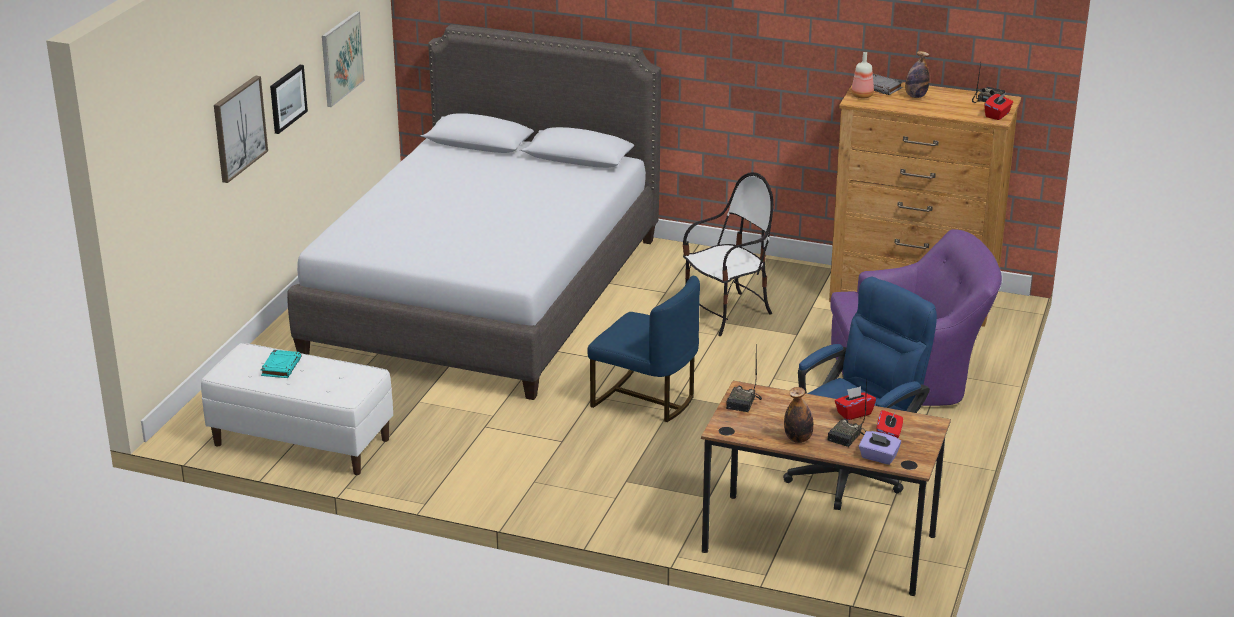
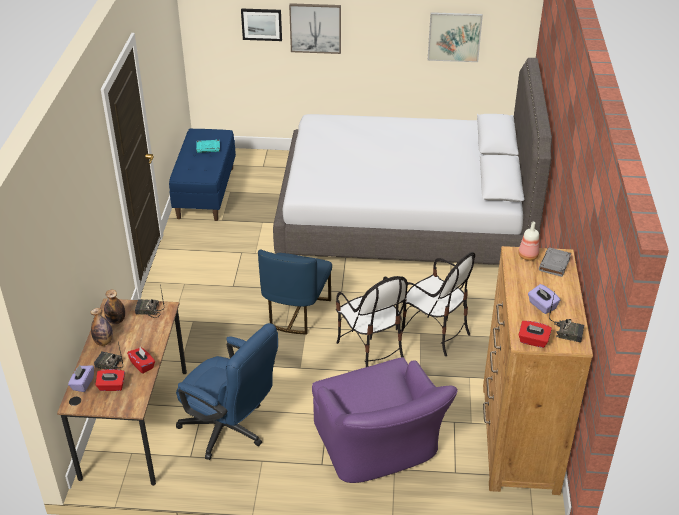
camera: 75 degrees right, 10 degrees up
white bench [201,343,393,475] -> blue bench [169,129,236,221]
picture [270,65,308,134] -> picture moved to [241,8,282,41]
bottle [905,51,930,98] -> bottle moved to [104,289,125,324]
none -> chair [336,276,408,367]
none -> purple tissue box [528,284,560,314]

